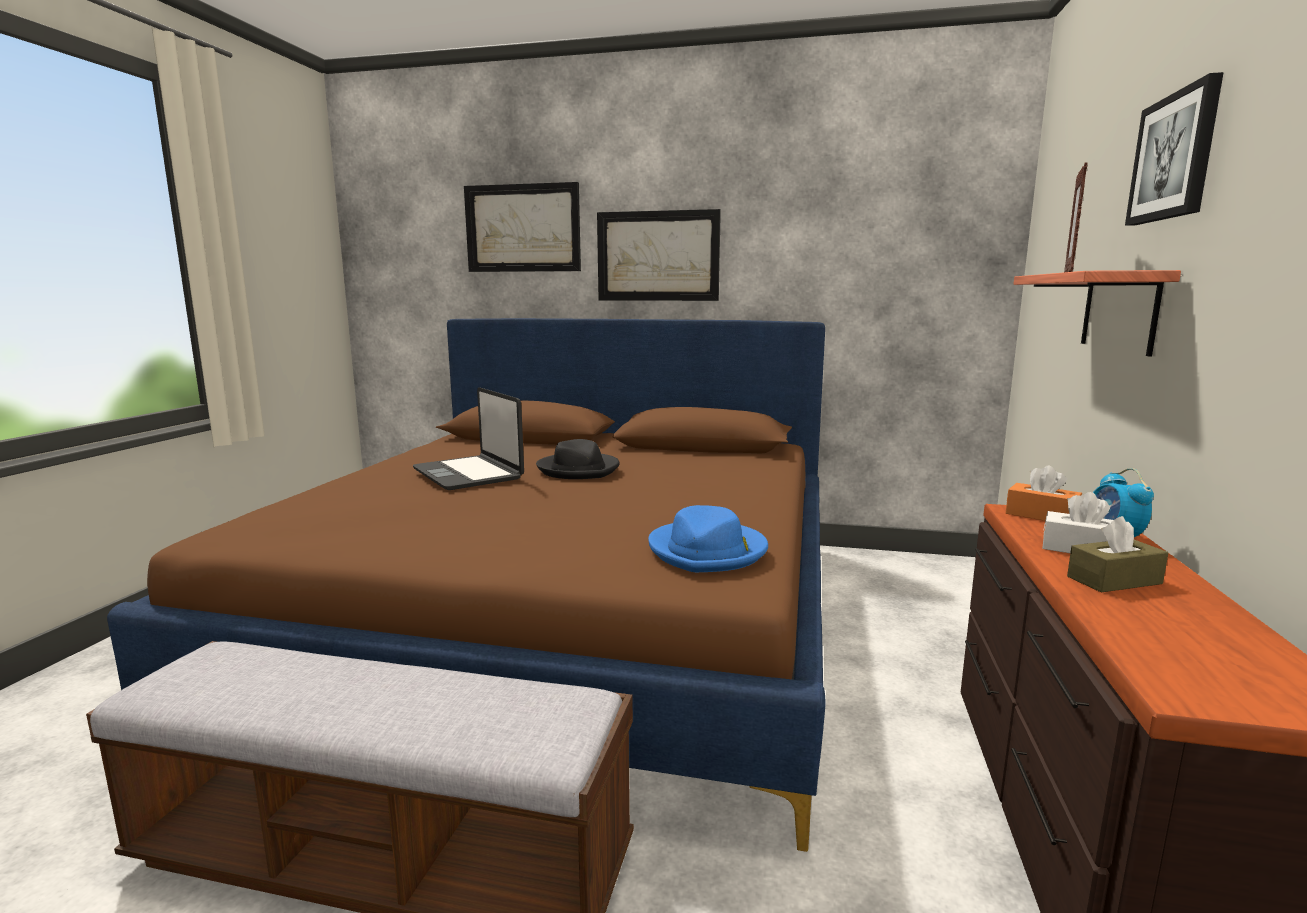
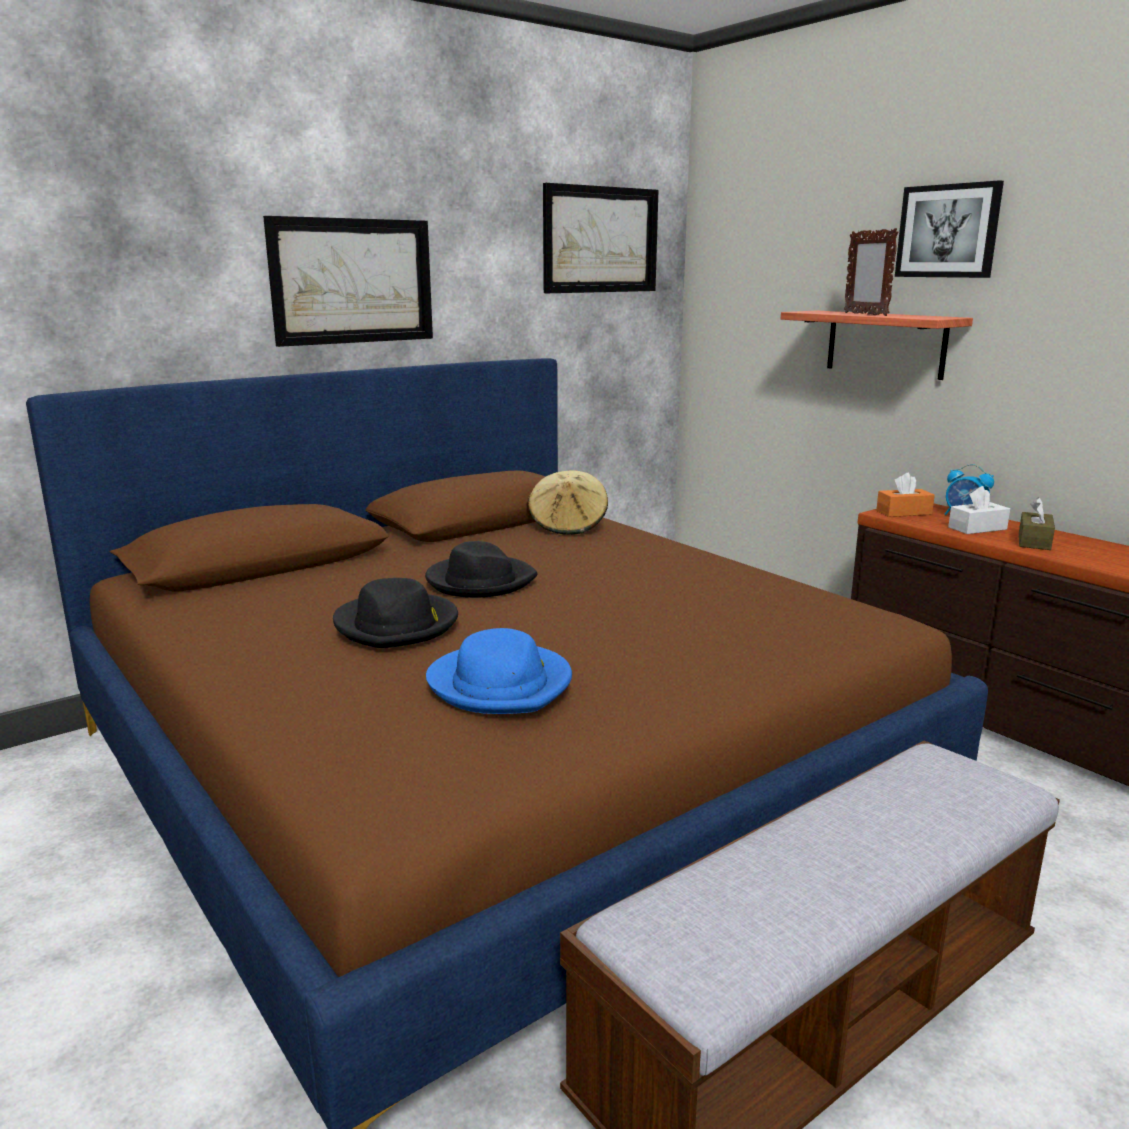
camera: 50 degrees left, 5 degrees up
laptop [413,387,524,490] -> black hat [333,578,458,648]
picture [464,182,581,272] -> picture moved to [543,183,659,293]
blue hat [648,505,768,572] -> blue hat moved to [426,628,572,714]
none -> beige hat [528,470,608,535]

